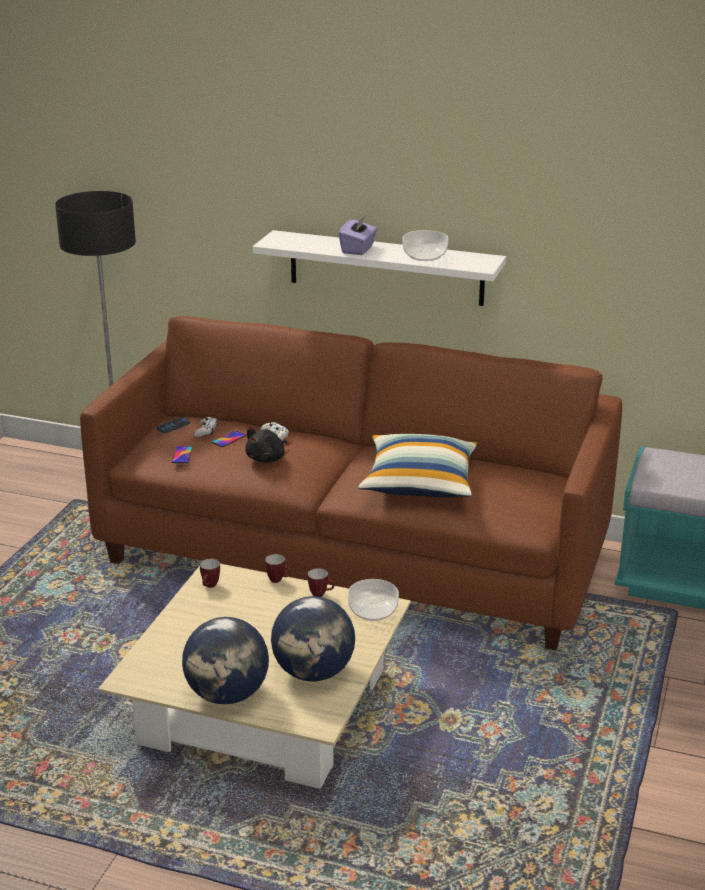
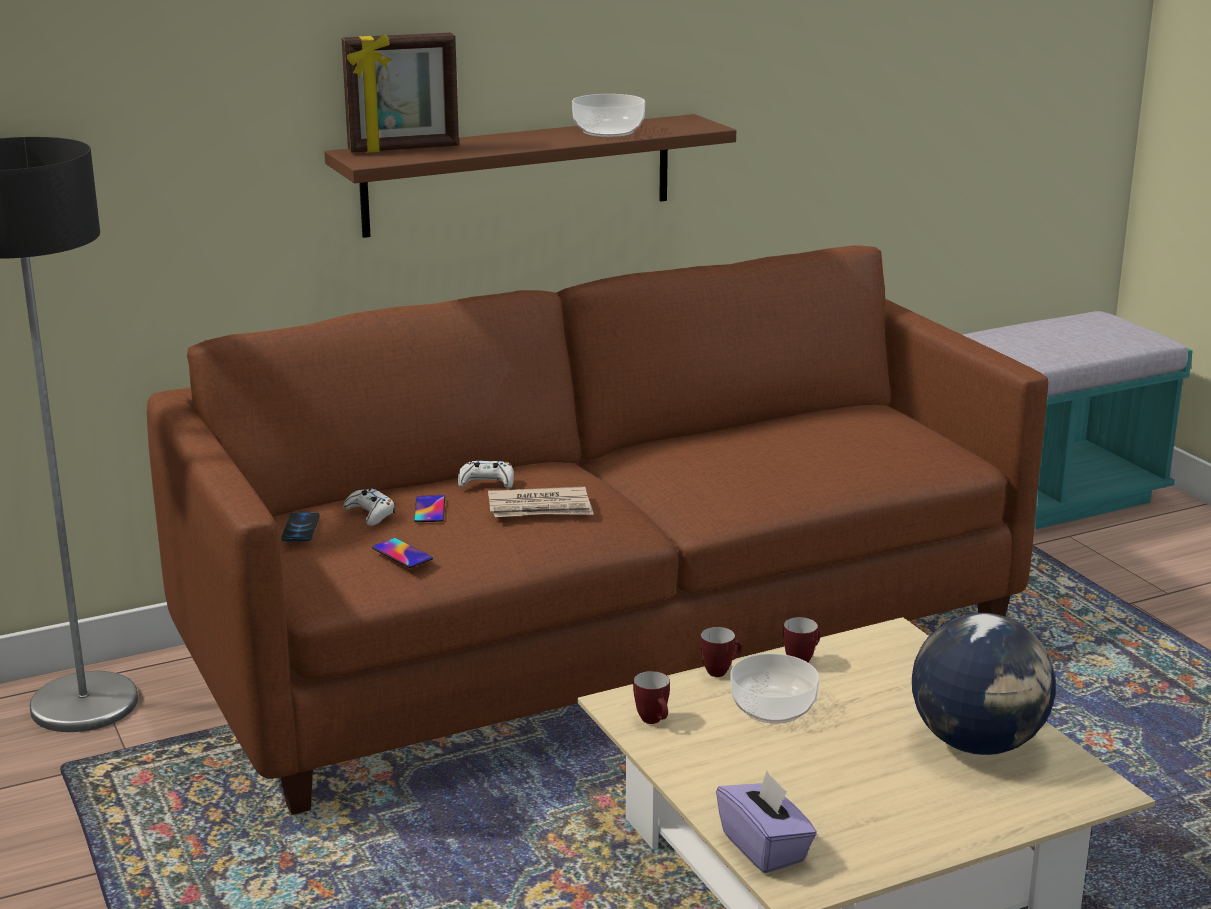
camera: 45 degrees left, 5 degrees down
globe [182,617,269,704] -> none
black plush toy [245,428,287,462] -> newspaper [488,487,594,517]
white shelf [253,230,506,306] -> brown shelf [324,114,736,238]
purple tissue box [339,215,377,255] -> purple tissue box moved to [716,771,817,873]
bowl [348,579,399,621] -> bowl moved to [730,653,819,724]
pillow [358,434,478,498] -> none
none -> picture frame [342,32,459,153]

